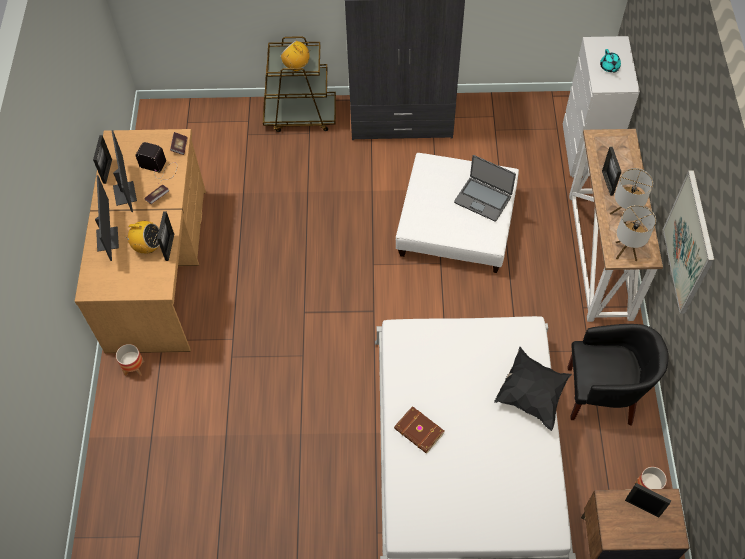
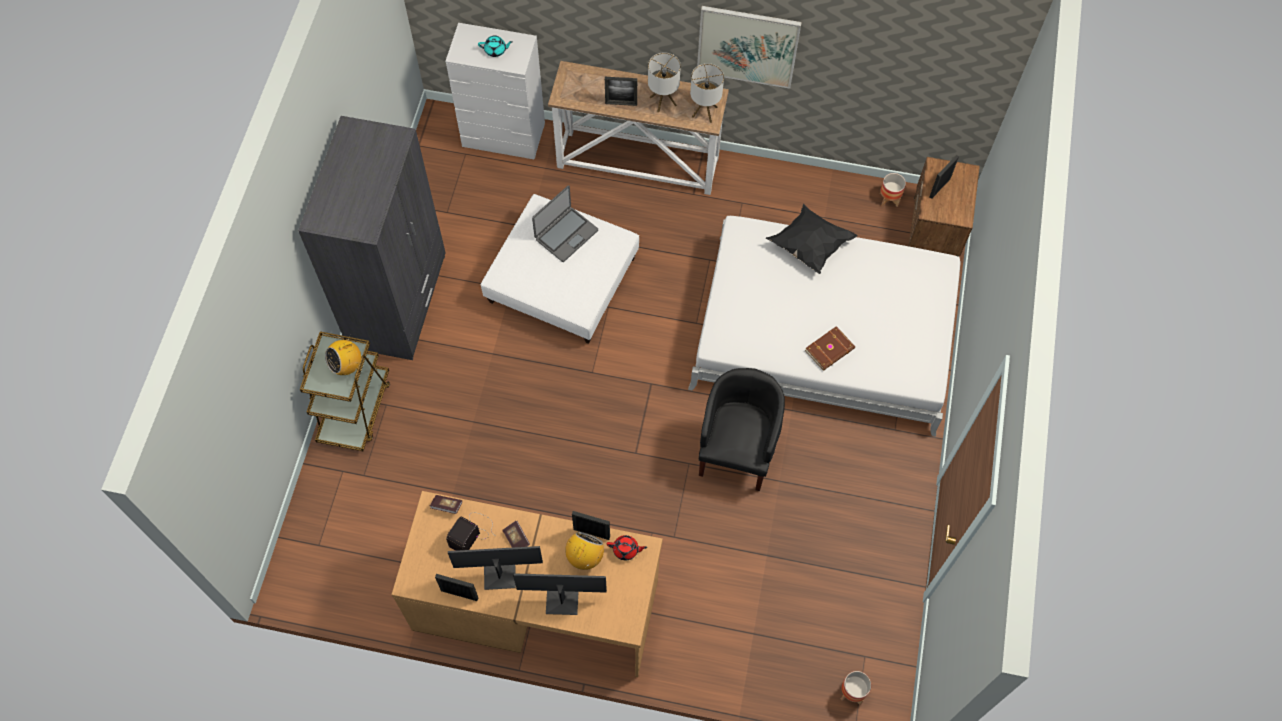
camera: 80 degrees left, 5 degrees up
planter [116,344,144,376] -> planter moved to [841,671,871,705]
black armchair [567,324,668,426] -> black armchair moved to [699,368,785,491]
none -> red teapot [607,535,647,560]

